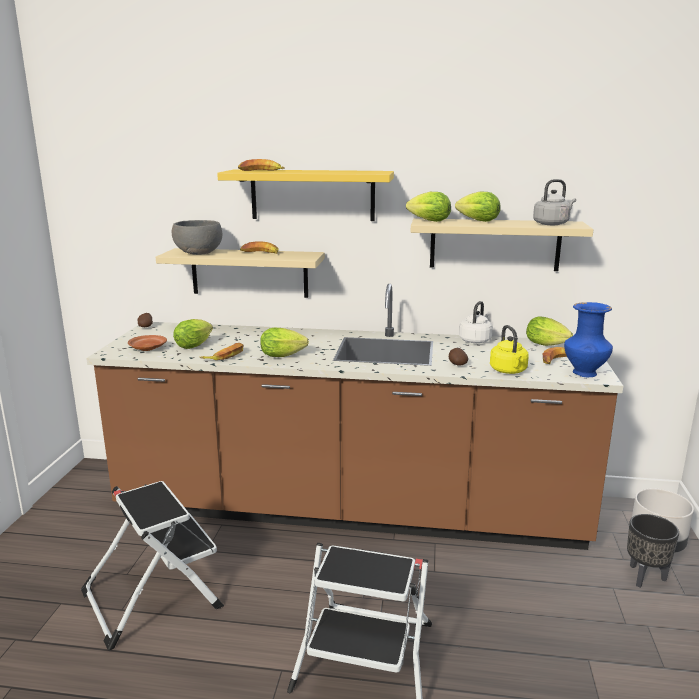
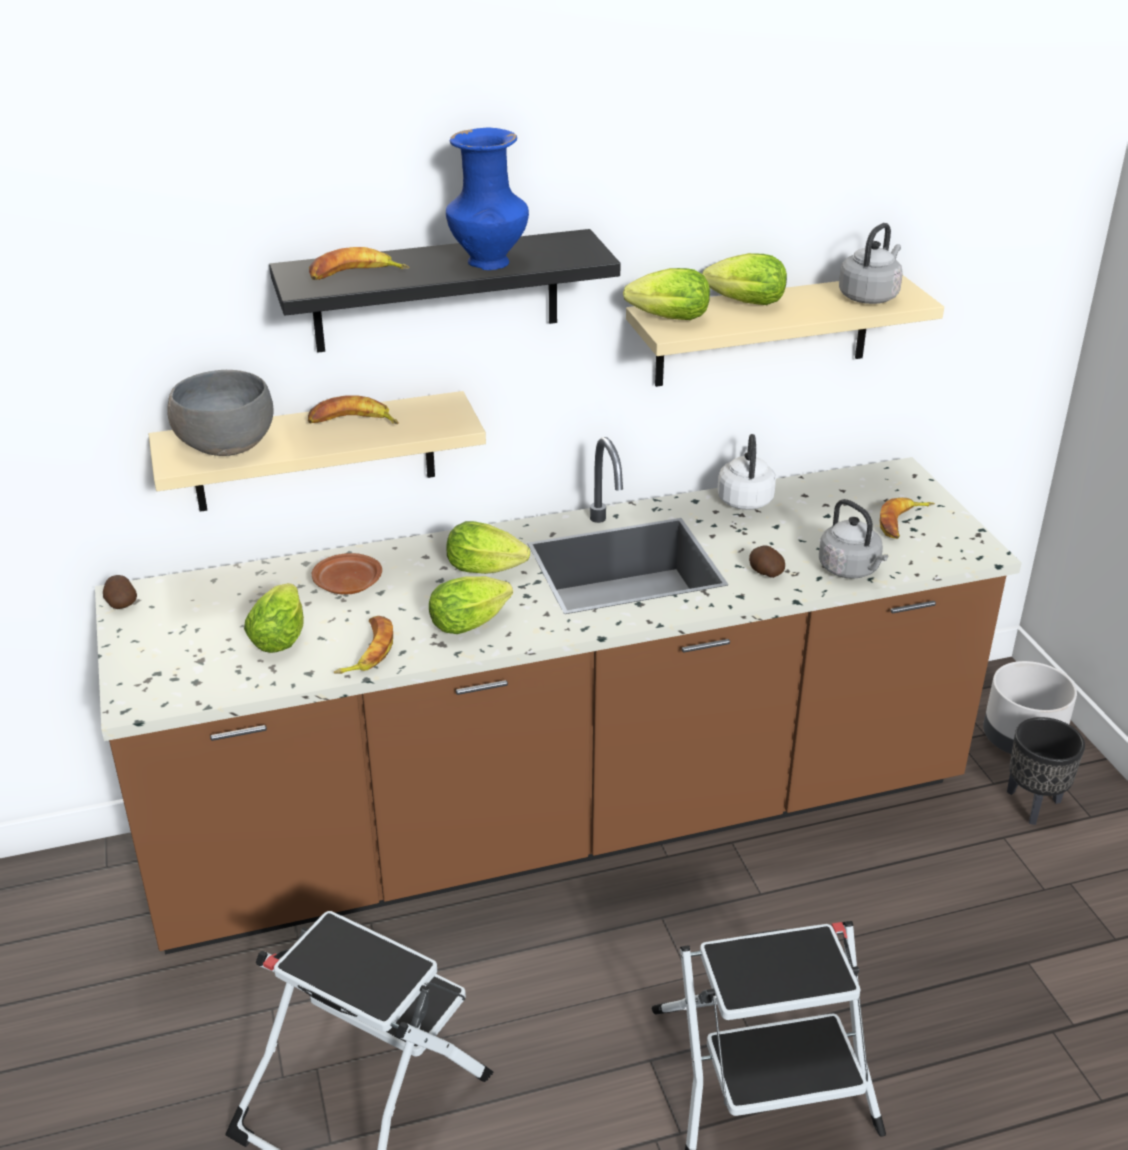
camera: 25 degrees left, 15 degrees up
brown plate [128,335,167,351] -> brown plate moved to [312,553,382,595]
yellow shelf [217,170,394,221] -> black shelf [269,229,621,353]
yellow kettle [490,325,529,374] -> grey kettle [819,499,888,579]
lettuce [526,317,573,346] -> lettuce moved to [446,521,530,574]
blue vase [564,302,613,378] -> blue vase moved to [446,128,529,270]

